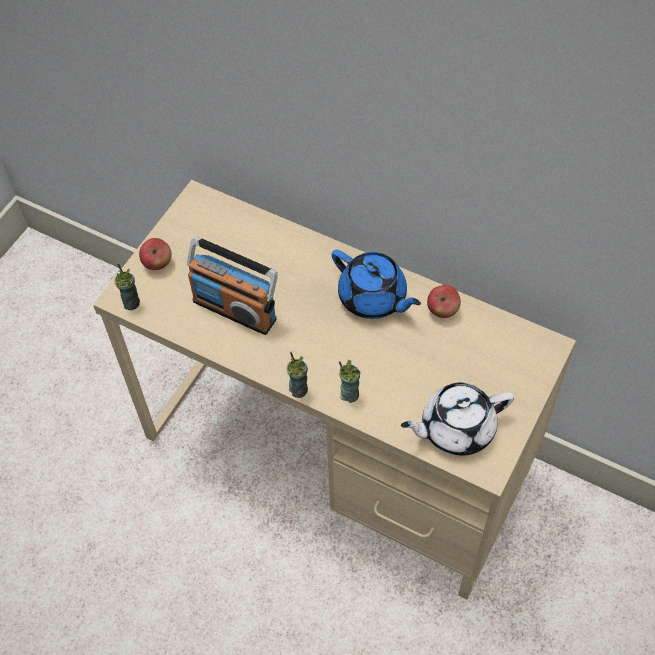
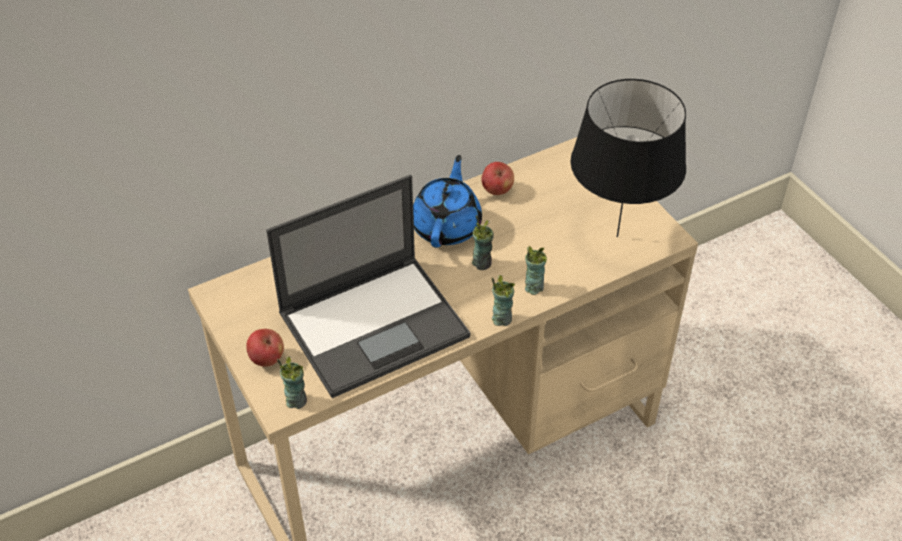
camera: 60 degrees left, 10 degrees down
radio [187,237,278,335] -> laptop [266,175,471,398]
blue teapot [332,250,421,319] -> blue teapot turned 60 degrees counterclockwise [413,155,482,248]
white teapot [401,382,514,456] -> black table lamp [570,79,686,237]
none -> cup [472,215,494,270]

